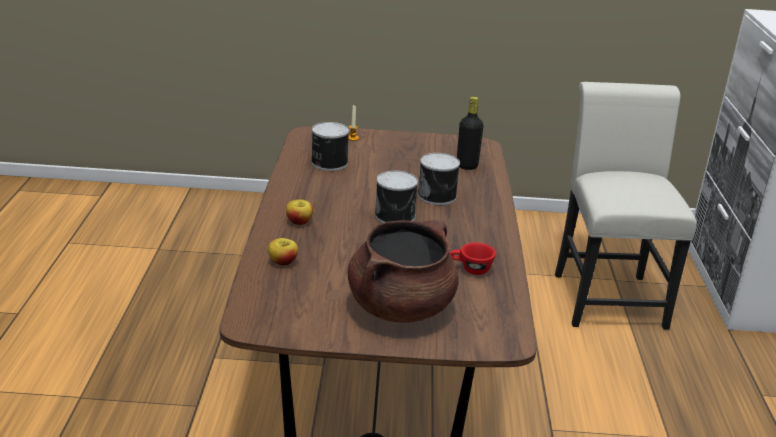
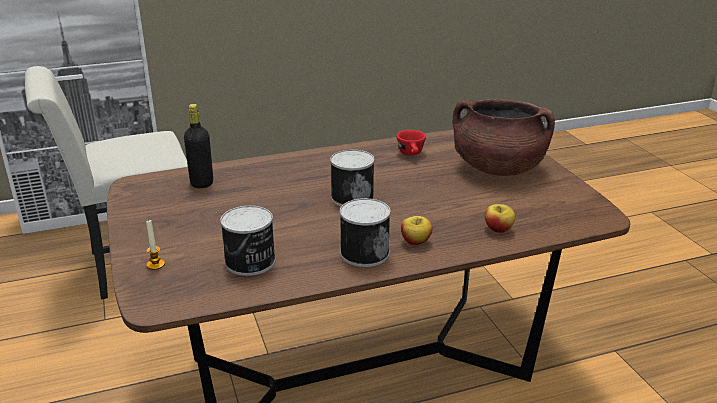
camera: 110 degrees left, 0 degrees up
can [418,153,460,205] -> can moved to [340,198,390,267]

